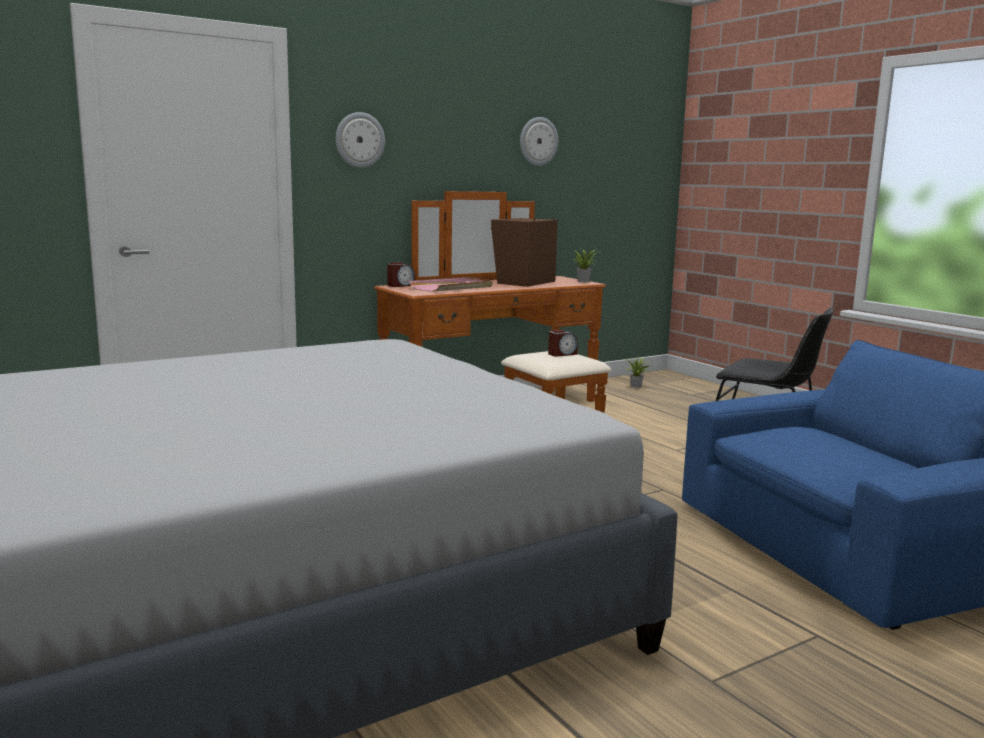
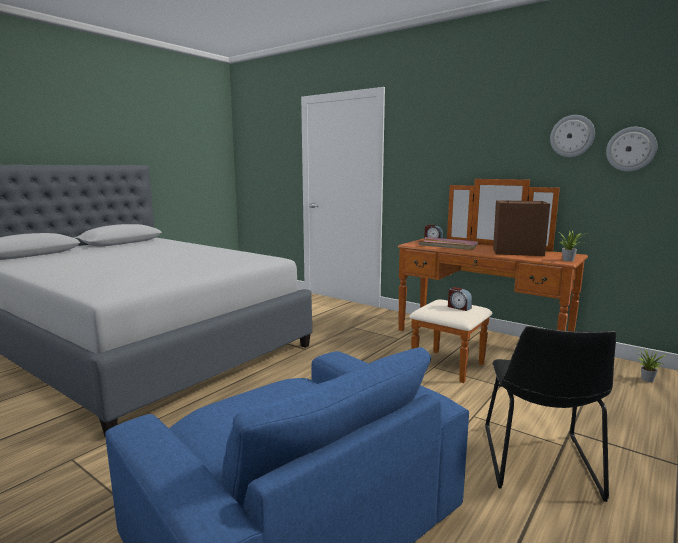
camera: 70 degrees right, 0 degrees up
wall clock [335,112,385,168] -> wall clock moved to [606,127,658,172]

